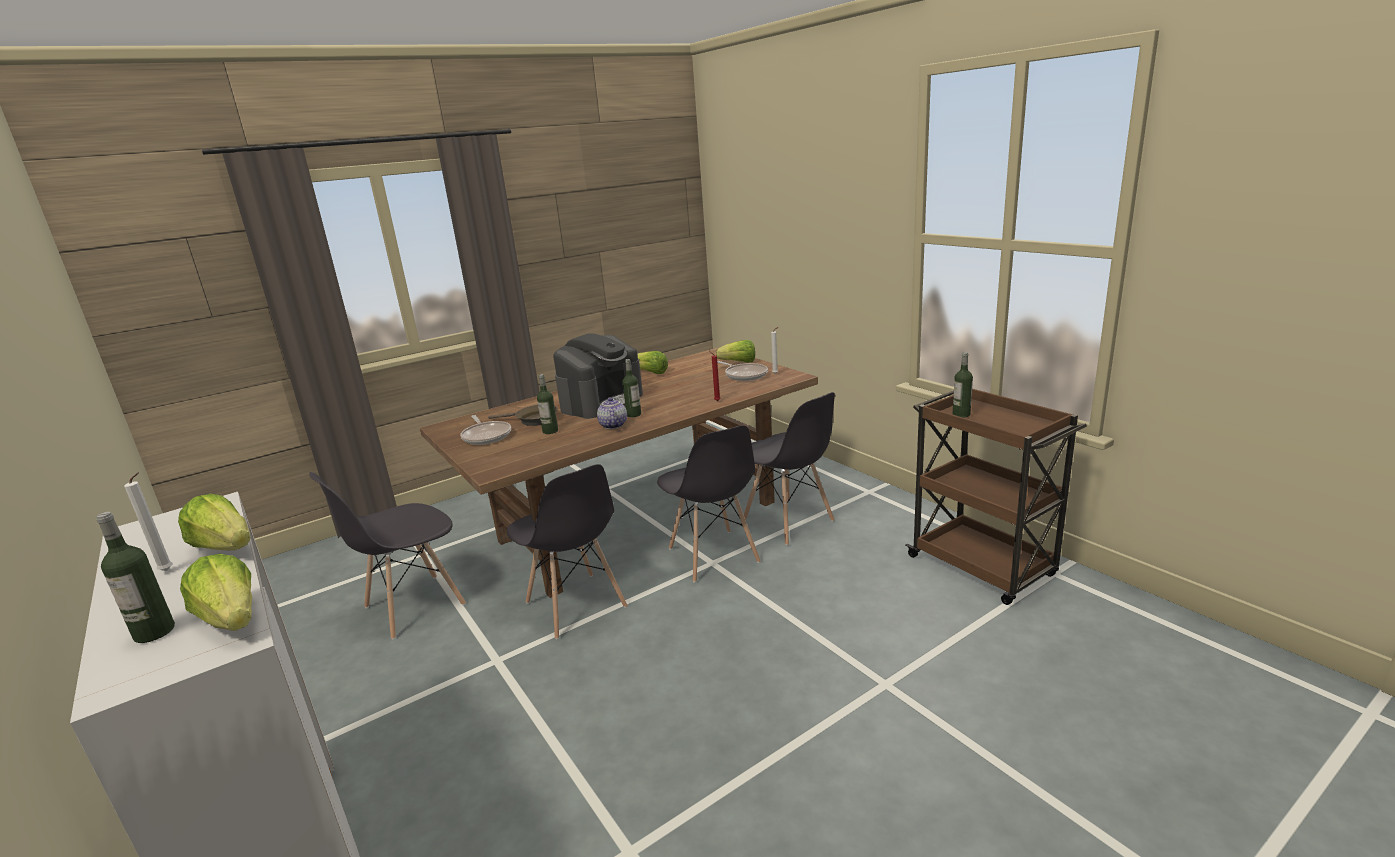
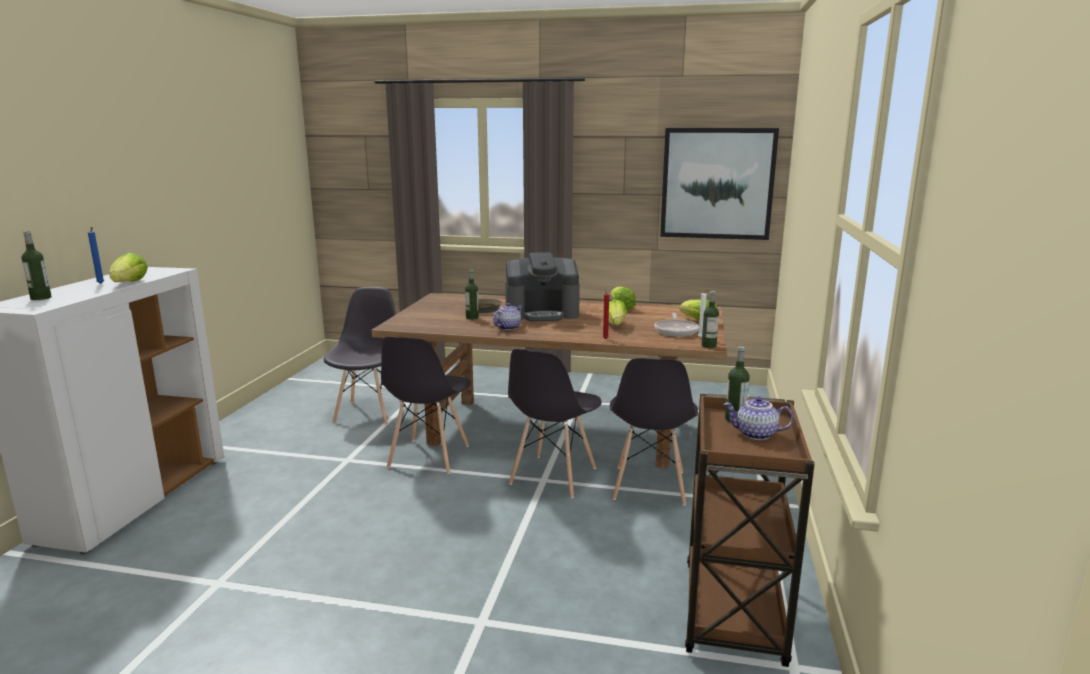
camera: 45 degrees right, 5 degrees down
white candle [124,473,173,571] -> blue candle [88,227,104,284]
lettuce [180,554,252,631] -> lettuce moved to [609,299,627,325]
grey chair [309,472,466,640] -> grey chair turned 90 degrees clockwise [323,287,402,425]
frying pan [460,415,511,445] -> none
bottle [622,359,641,417] -> bottle moved to [702,291,719,348]
none -> picture [660,128,779,240]
none -> teapot [724,397,794,440]

